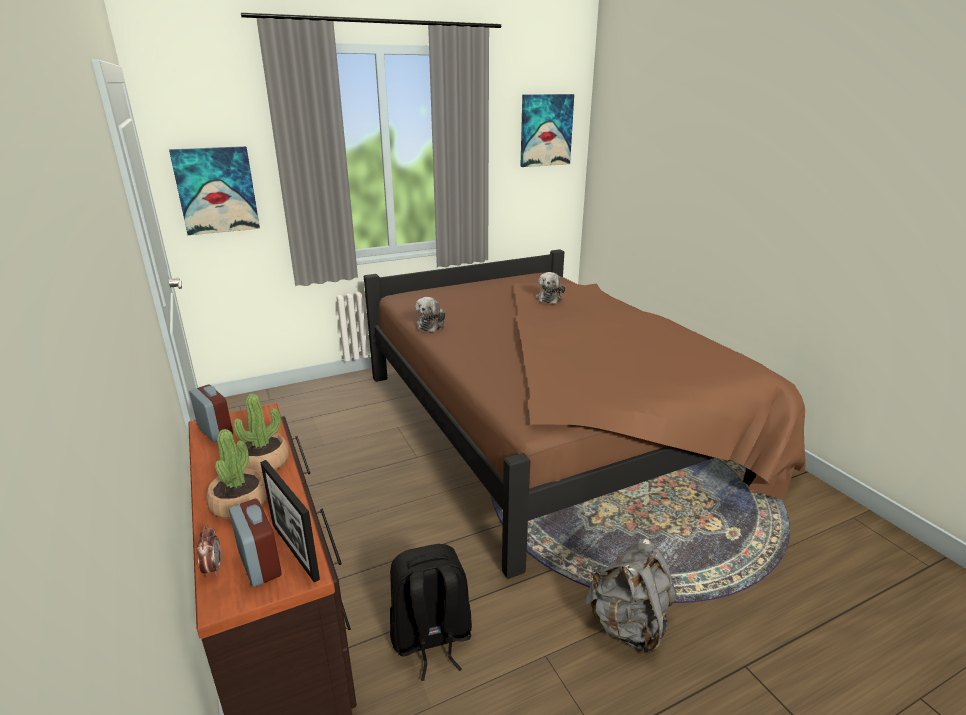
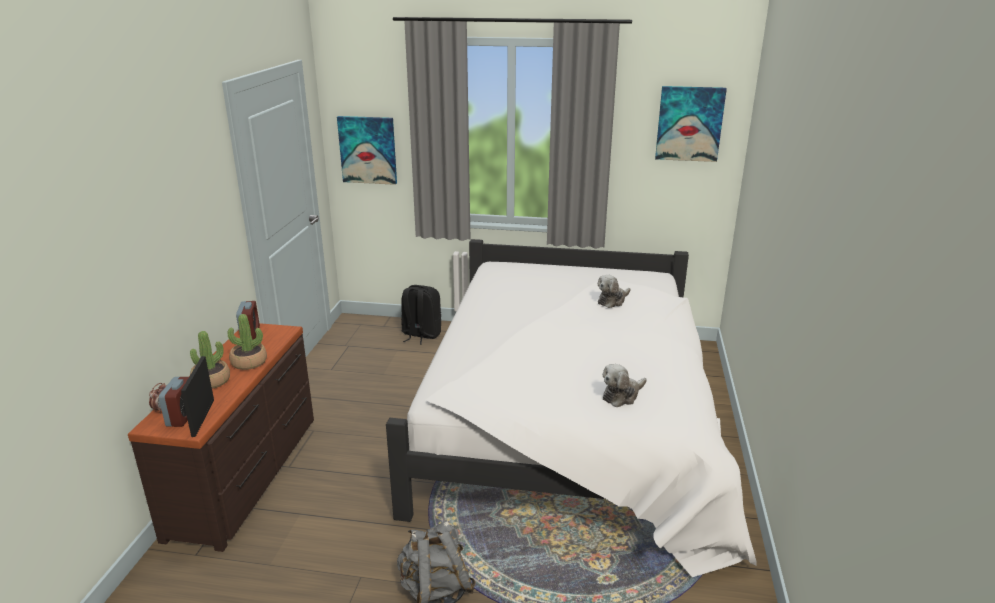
camera: 35 degrees right, 0 degrees up
brown bed [364,249,806,579] -> white bed [386,239,757,577]
black backpack [390,544,472,681] -> black backpack moved to [401,285,442,345]
plush toy [416,297,446,332] -> plush toy moved to [603,364,647,407]

